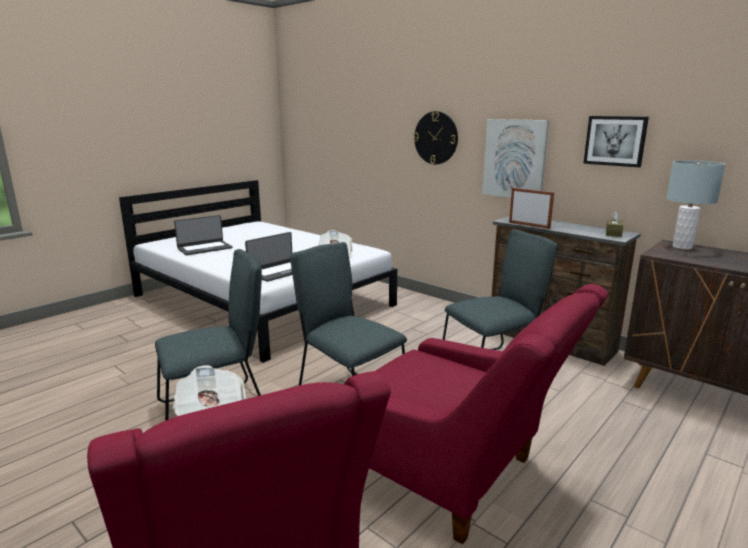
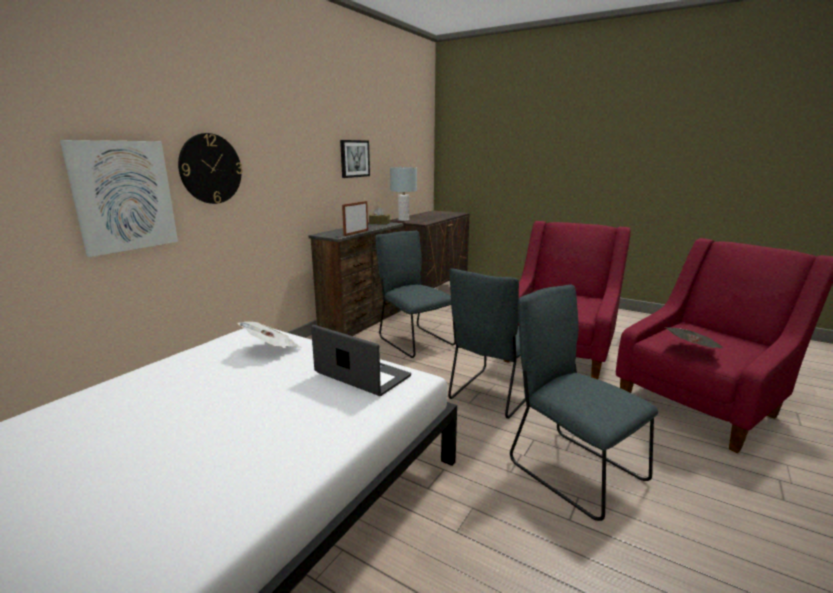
camera: 100 degrees left, 0 degrees up
laptop [174,215,233,255] -> none
picture [482,119,549,198] -> picture moved to [60,140,178,257]

